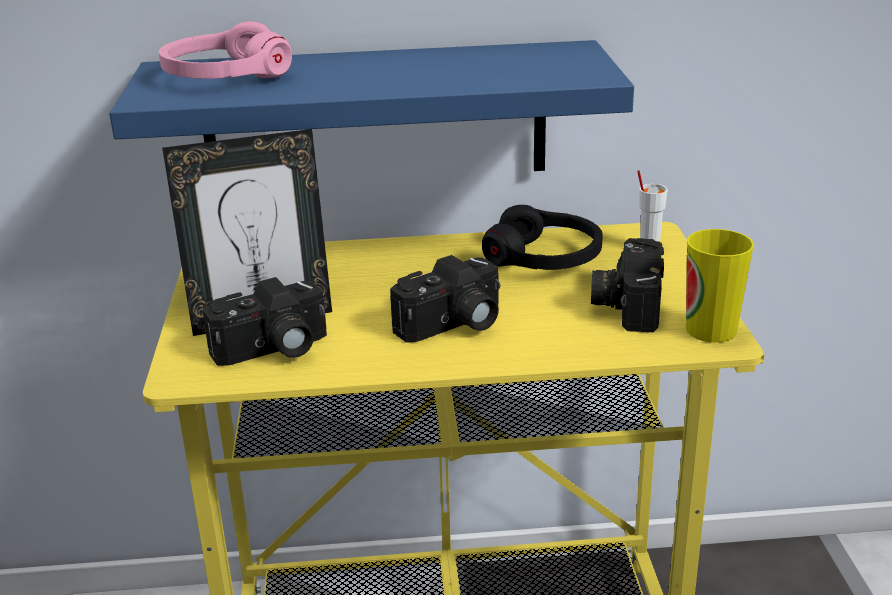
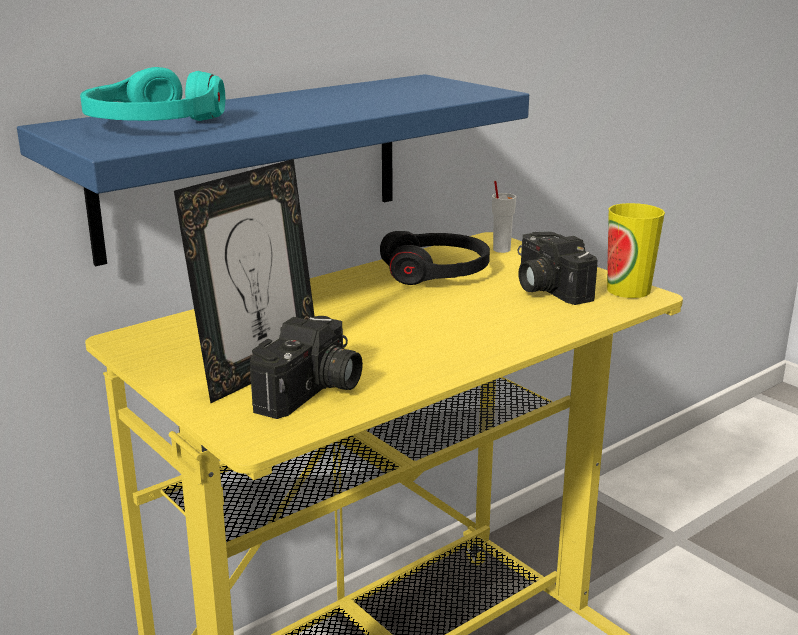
camera: 35 degrees left, 5 degrees down
pink headphones [159,22,292,79] -> turquoise headphones [80,67,225,121]
camera [390,255,500,343] -> none

